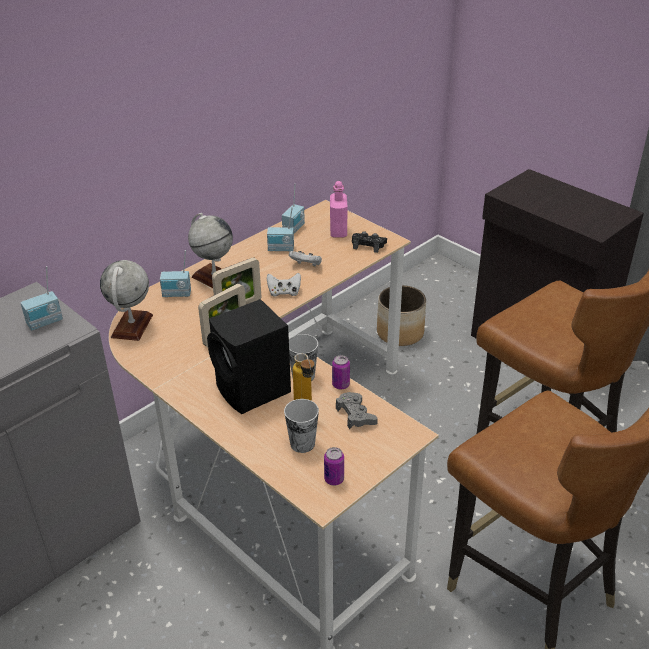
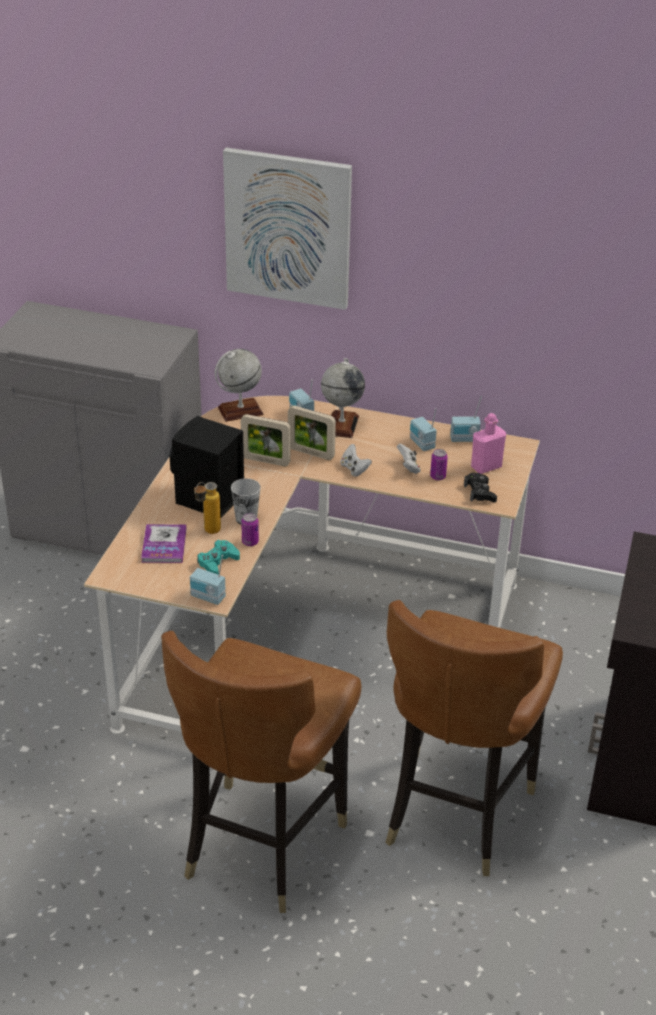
camera: 60 degrees right, 0 degrees up
radio [20,266,63,331] -> radio moved to [190,555,226,605]
cup [284,399,319,453] -> book [141,524,186,563]
can [324,447,344,486] -> can moved to [430,449,448,480]
grey game controller [336,392,378,429] -> turquoise game controller [197,540,240,575]
planter [377,285,426,346] -> none
none -> picture [223,147,352,310]

